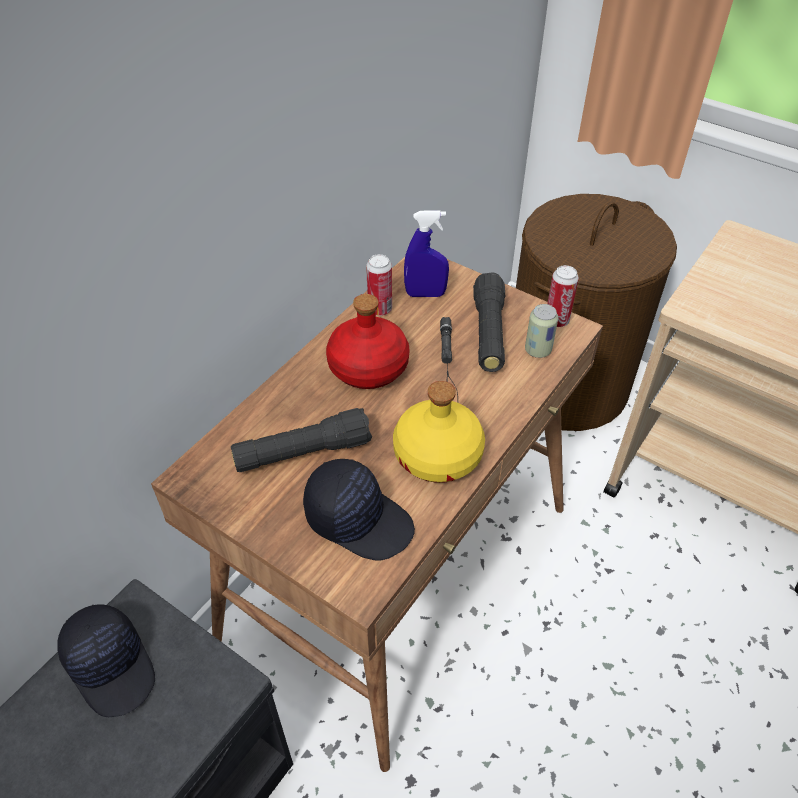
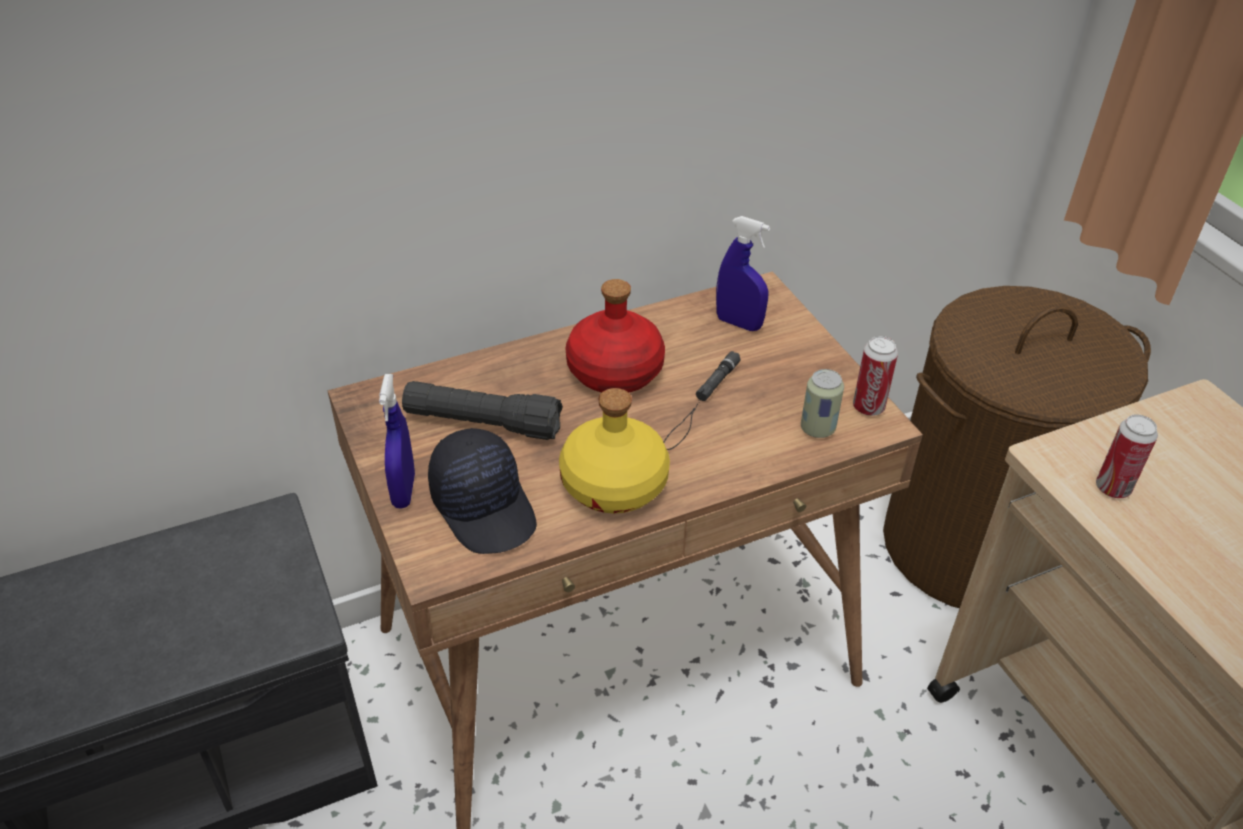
camera: 30 degrees right, 5 degrees down
black cap [57,604,155,717] -> none
can [366,254,392,316] -> can moved to [1096,414,1158,498]
black flashlight [473,273,505,372] -> none
none -> blue spray bottle [379,374,415,509]

